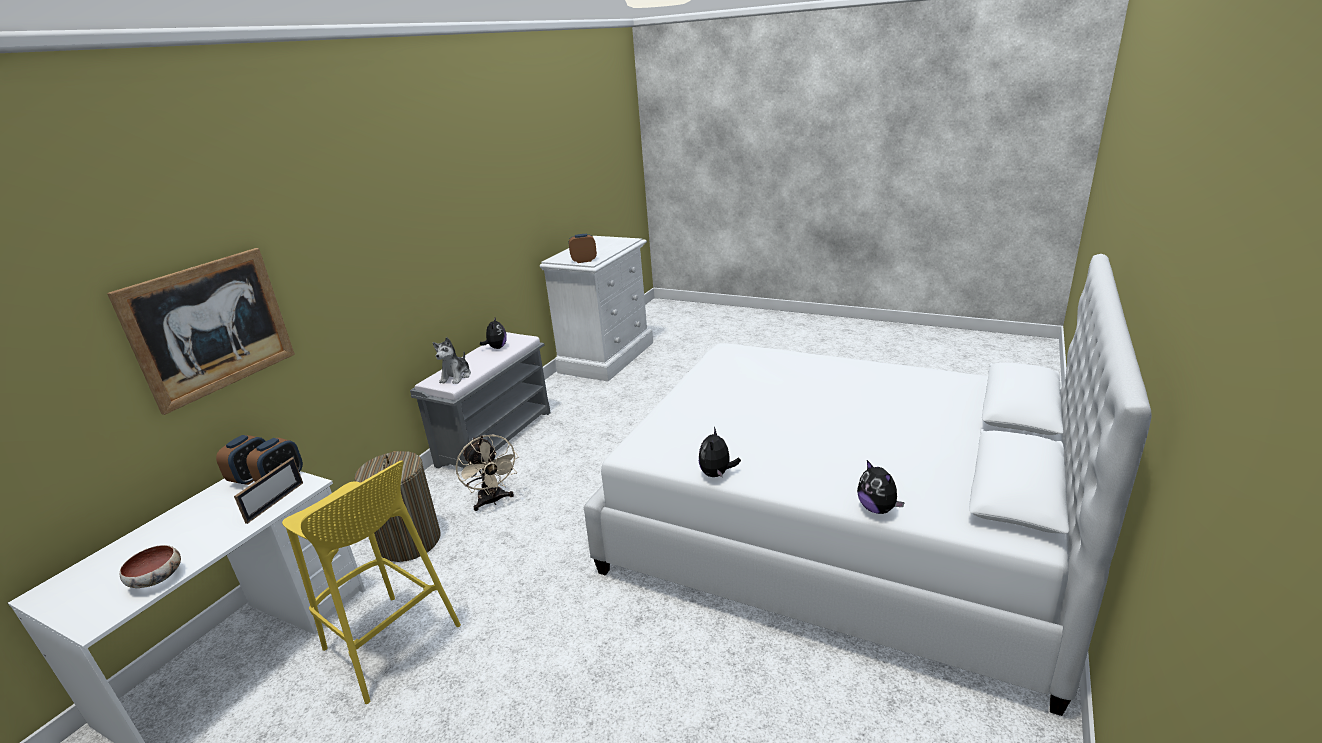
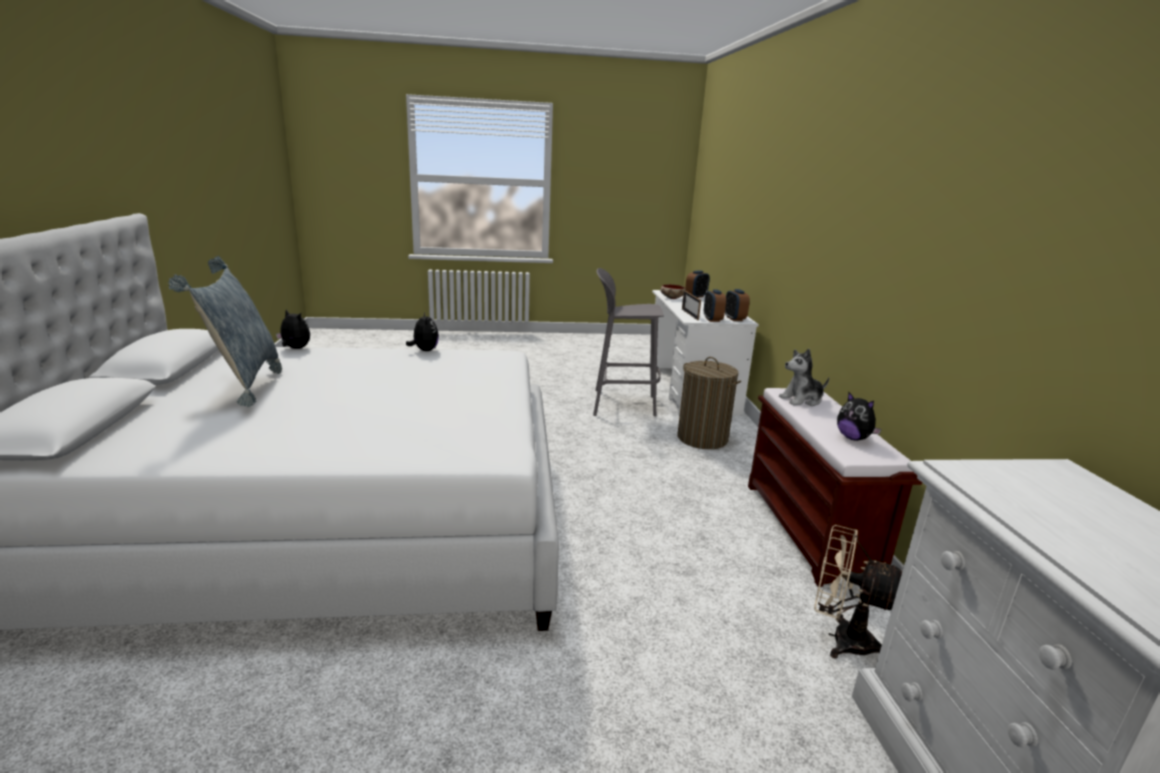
camera: 145 degrees right, 5 degrees down
picture [107,248,295,415] -> none
yellow stool [282,460,461,704] -> grey stool [593,268,664,417]
grey bench [410,332,551,478] -> brown bench [748,388,922,587]
plush toy [433,337,471,384] -> plush toy turned 90 degrees counterclockwise [779,349,829,406]
beige fan [455,435,519,511] -> beige fan moved to [814,525,902,659]
alarm clock [569,234,597,263] -> alarm clock moved to [685,270,710,298]
none -> pillow [168,256,282,407]

